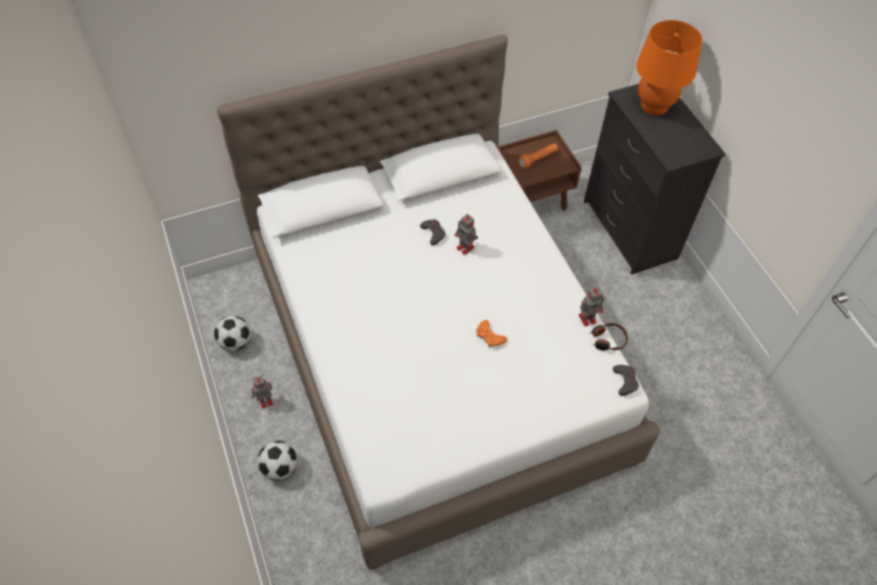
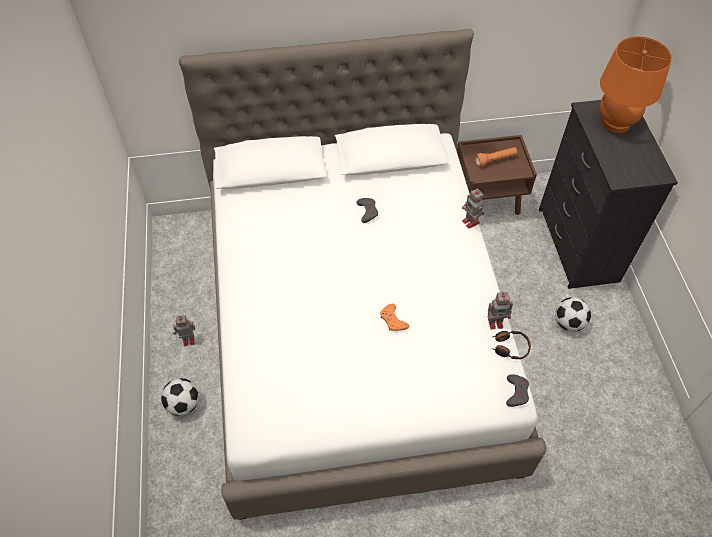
camera: 15 degrees right, 0 degrees up
football [214,316,250,351] -> football moved to [555,297,591,331]
toy robot [454,214,478,255] -> toy robot moved to [462,188,484,229]

